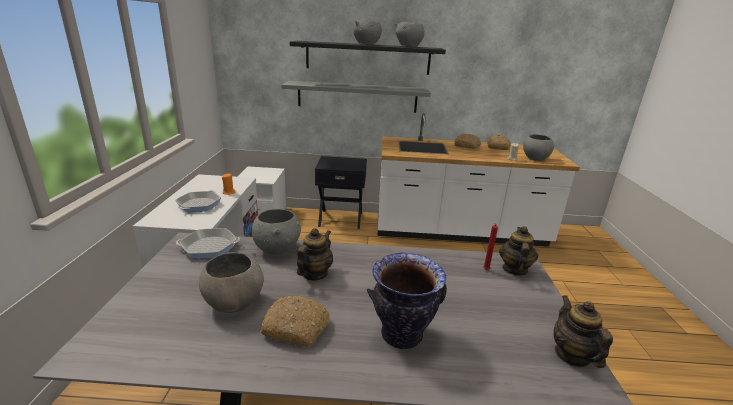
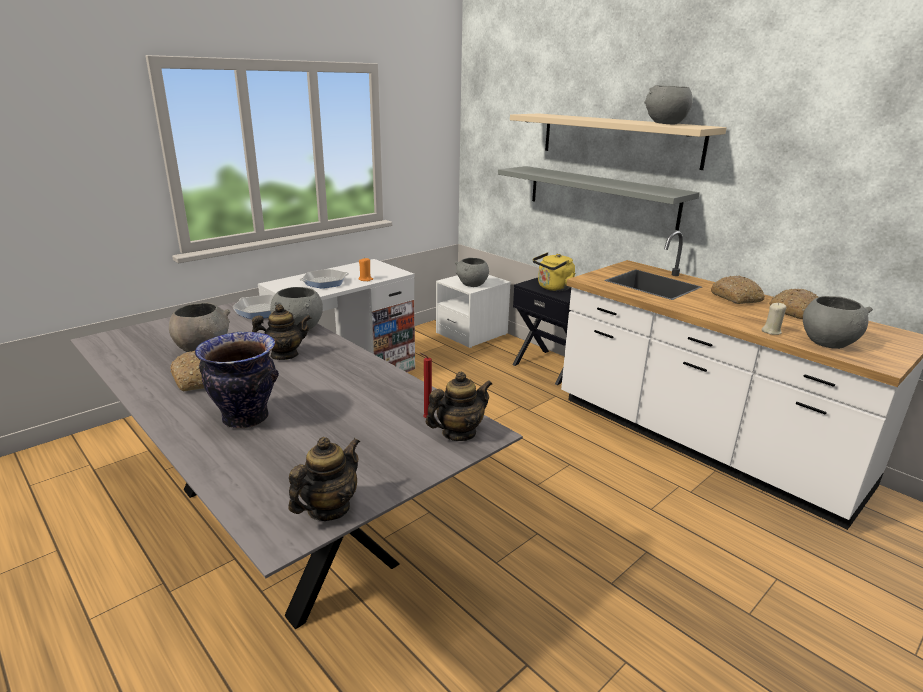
camera: 45 degrees right, 0 degrees up
black shelf [290,41,446,75] -> beige shelf [510,113,727,170]
grey bowl [353,20,382,45] -> grey bowl moved to [455,258,489,287]
none -> yellow kettle [533,253,575,291]

